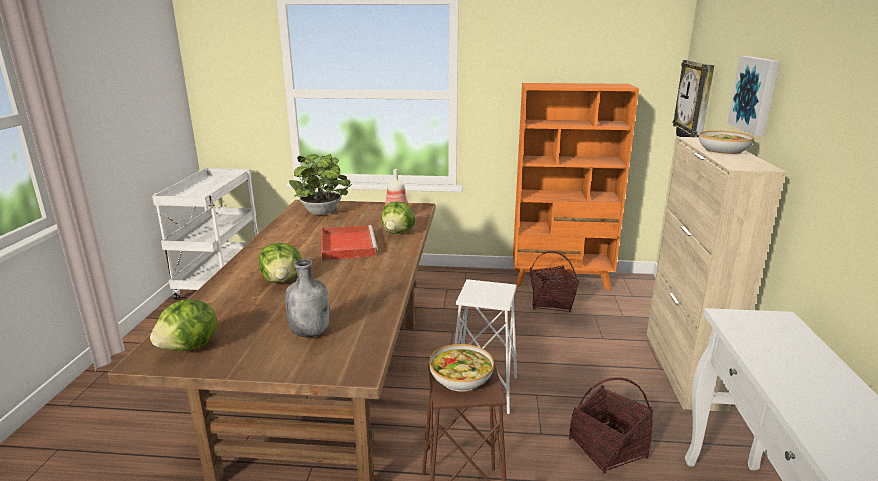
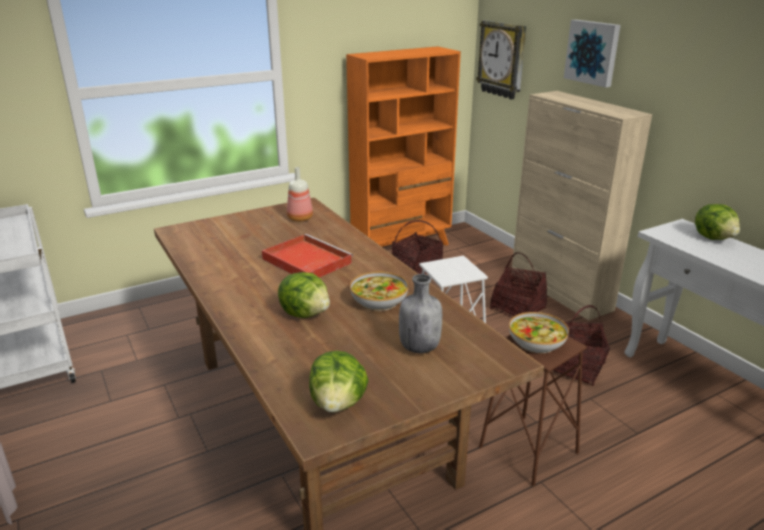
camera: 35 degrees left, 5 degrees up
potted plant [289,154,352,215] -> none
lettuce [381,201,416,234] -> lettuce moved to [695,204,740,240]
bowl [699,131,754,155] -> bowl moved to [350,272,408,311]
none -> basket [490,252,547,318]

